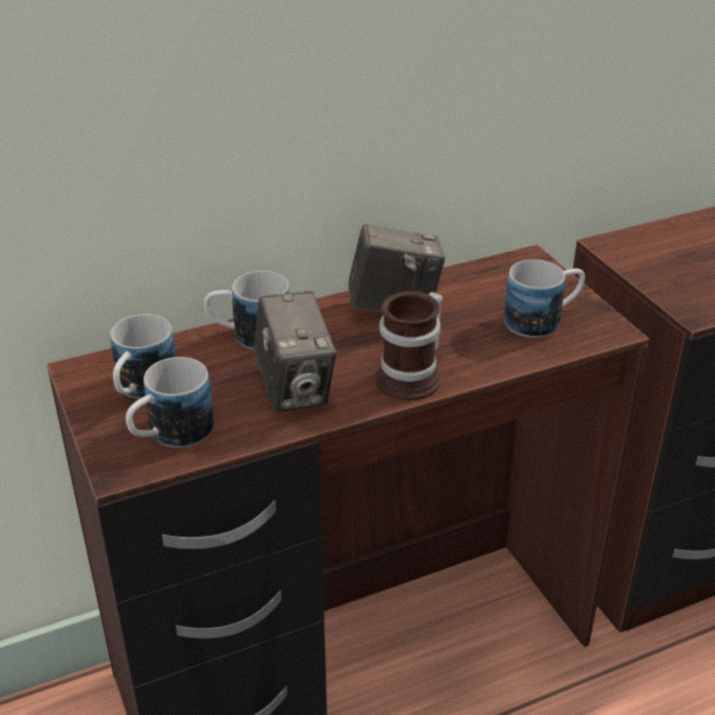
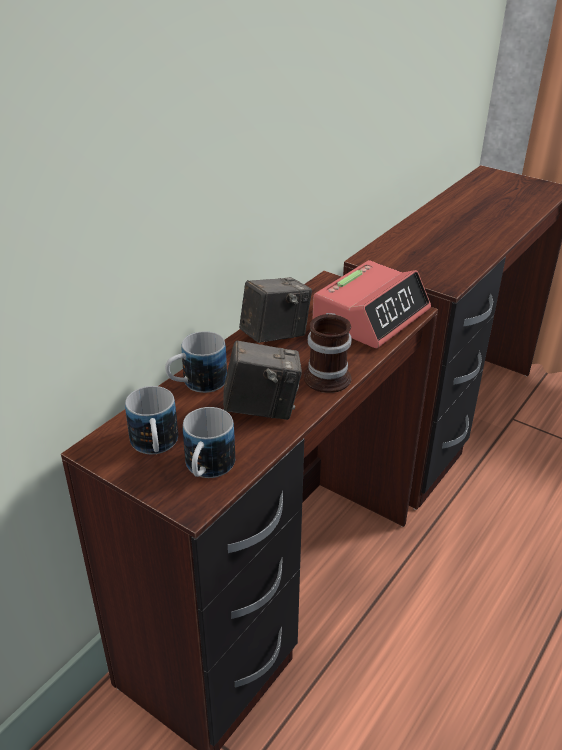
camera: 30 degrees left, 0 degrees up
camera [254,291,336,412] -> camera turned 45 degrees counterclockwise [223,340,302,420]
mug [504,259,585,338] -> alarm clock [313,260,431,348]

